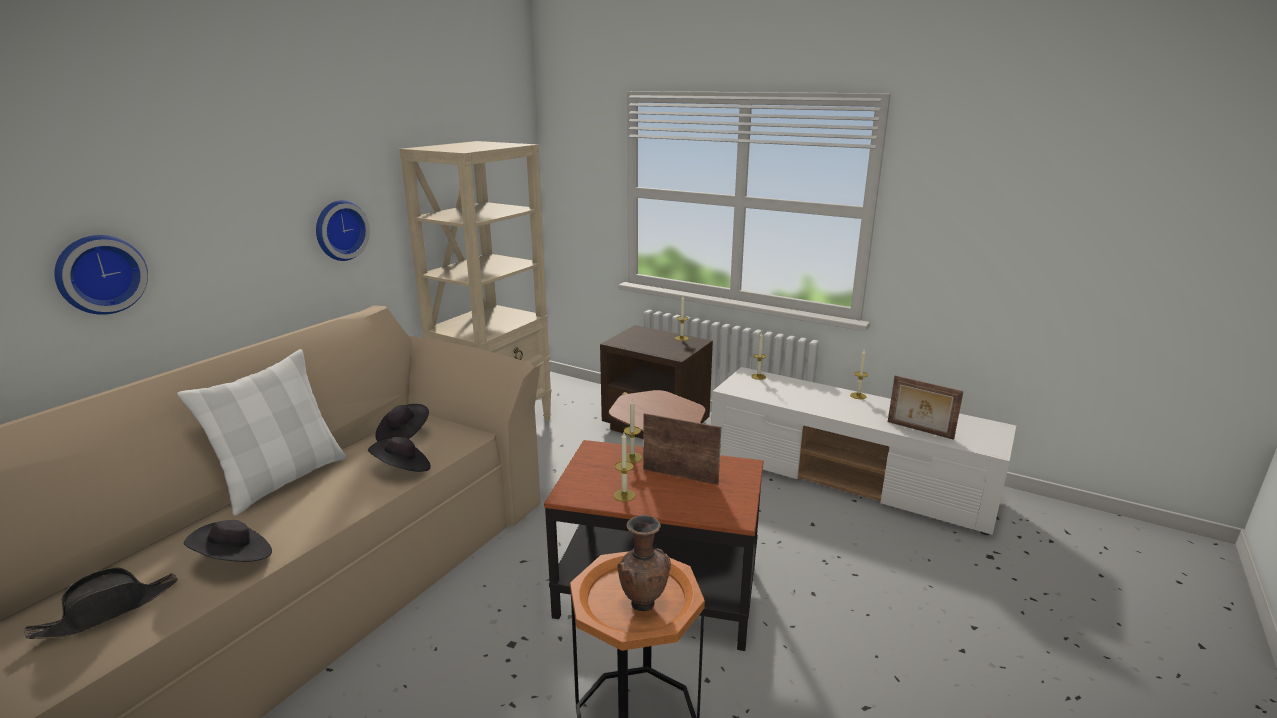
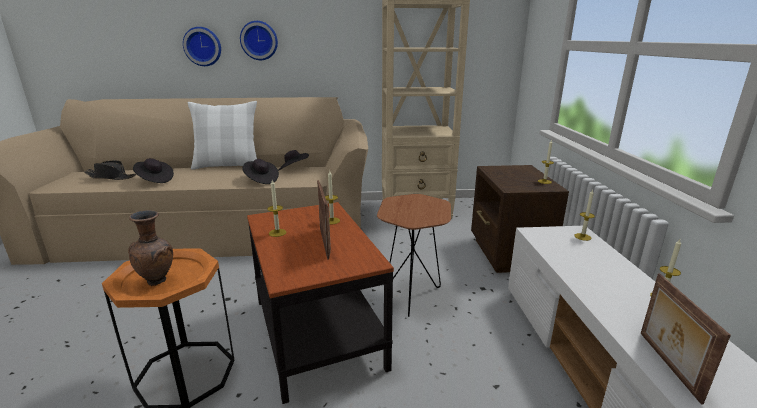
camera: 55 degrees right, 0 degrees up
wall clock [316,200,370,261] -> wall clock moved to [240,21,278,60]

